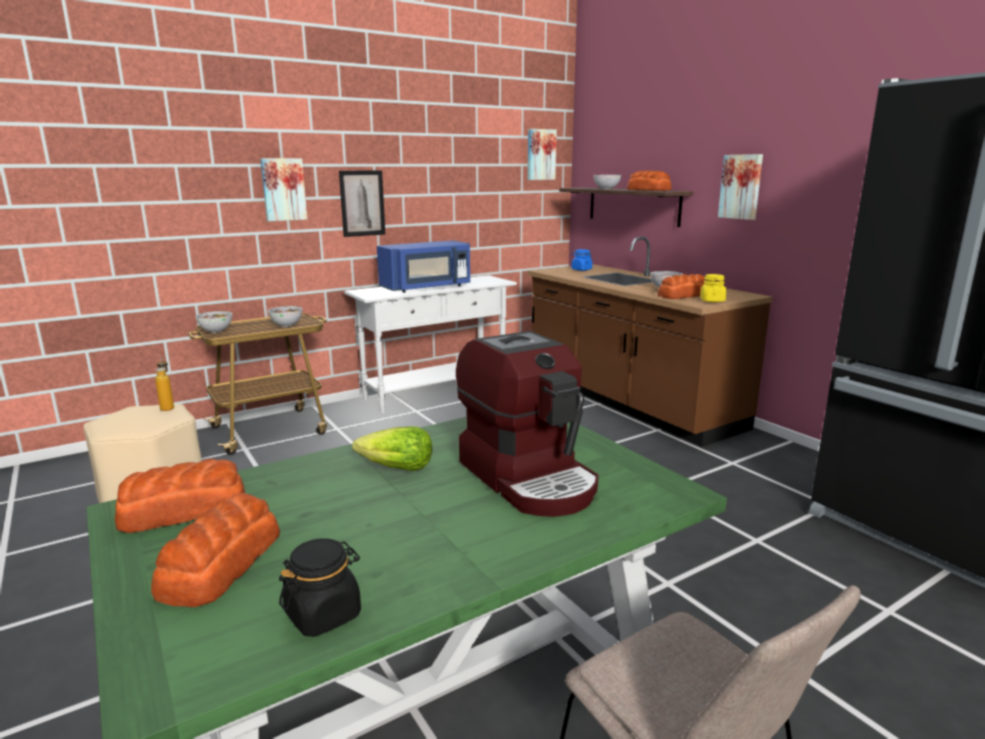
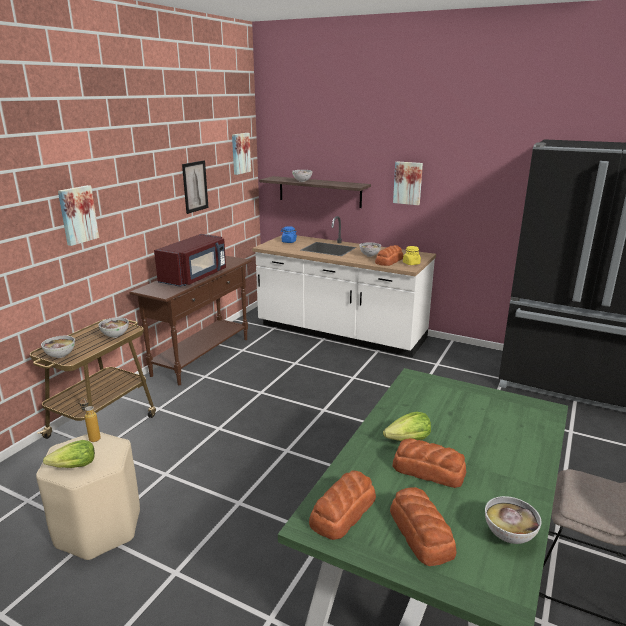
camera: 30 degrees left, 5 degrees up
black jar [279,538,361,637] -> bowl [485,496,541,544]
picture [339,170,385,237] -> picture moved to [182,160,209,214]
white console table [344,275,517,413] -> brown console table [130,256,252,385]
blue microwave [377,240,470,293] -> red microwave [154,234,226,287]
coffee machine [456,331,599,517] -> none
brown counter [528,236,773,447] -> white counter [252,216,436,357]
bread [627,171,672,191] -> bread moved to [392,438,466,488]
none -> lettuce [43,440,95,468]

